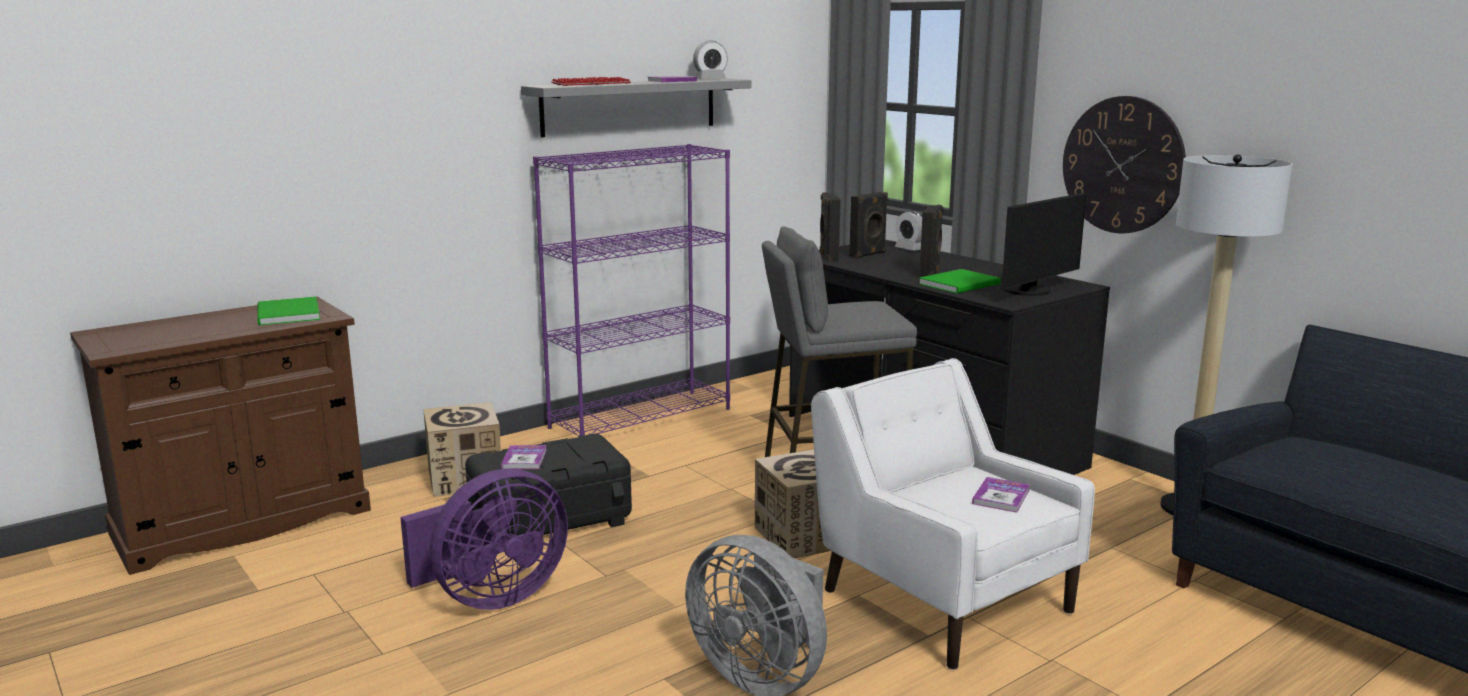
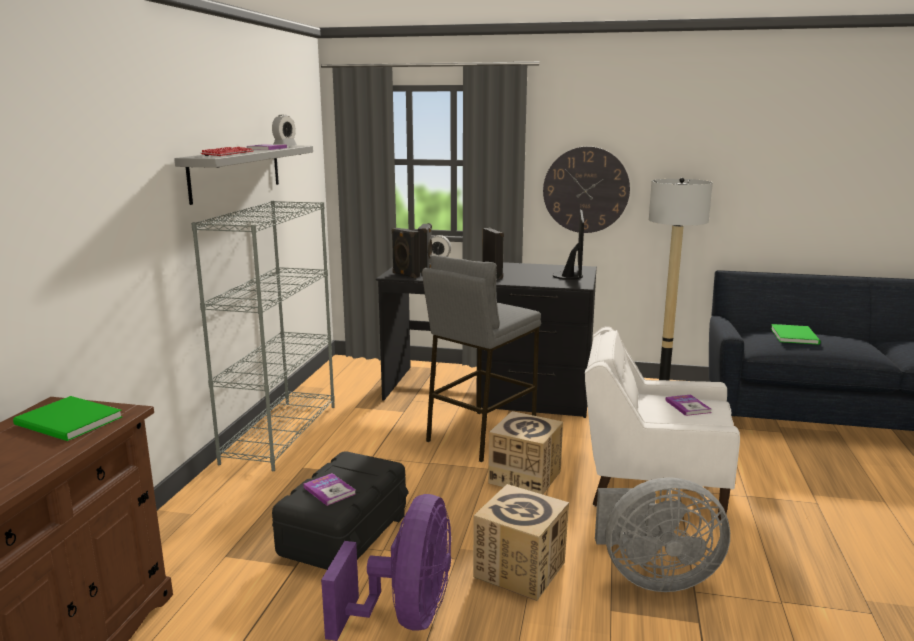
camera: 40 degrees left, 0 degrees up
cardboard box [423,402,501,497] -> cardboard box moved to [473,484,569,601]
purple bookcase [533,144,730,436] -> grey bookcase [191,201,335,471]
green book [919,269,1001,294] -> green book moved to [771,324,821,345]

